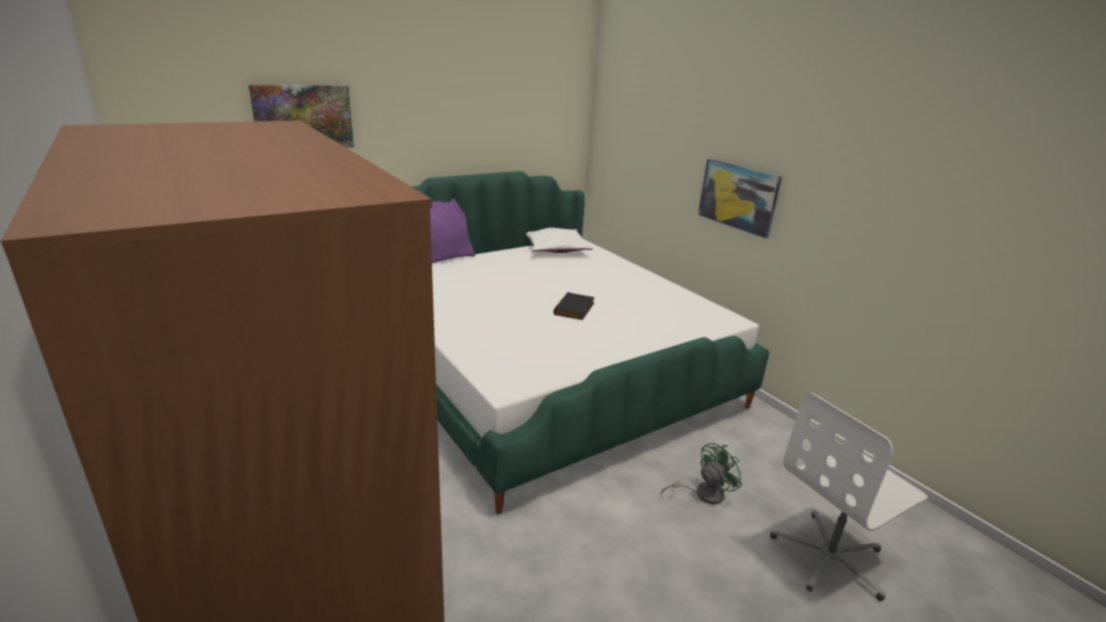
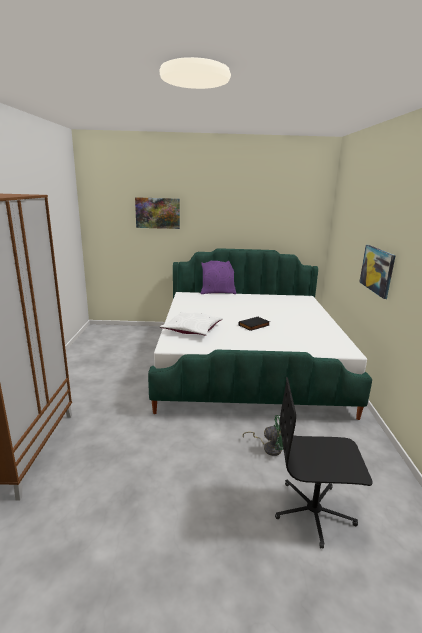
camera: 35 degrees right, 5 degrees down
white pillow [526,228,593,253] -> white pillow moved to [160,312,223,336]
white office chair [770,393,928,601] -> black office chair [275,377,373,548]

